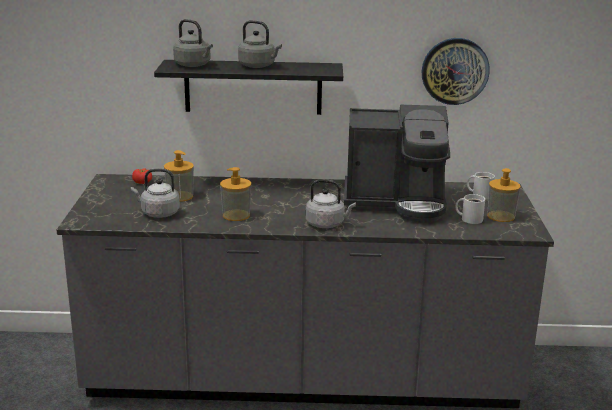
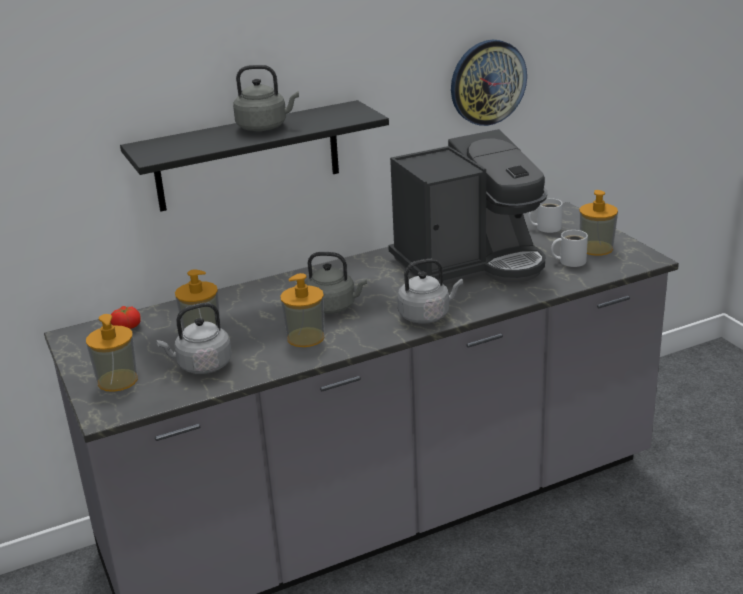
camera: 25 degrees left, 5 degrees up
grey kettle [173,19,213,67] -> grey kettle moved to [305,252,367,314]
none -> soap dispenser [86,314,138,392]

